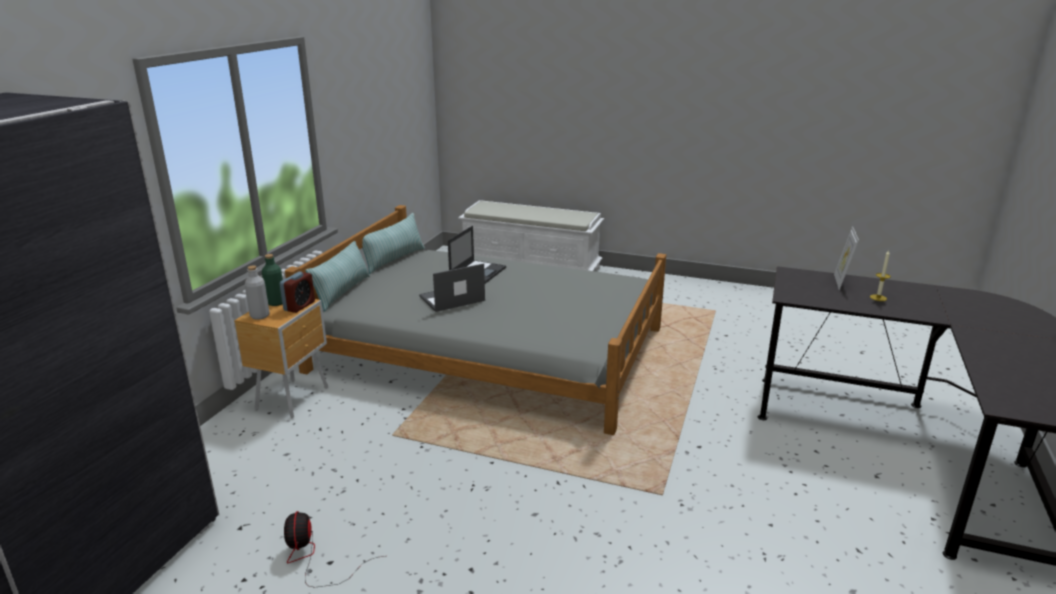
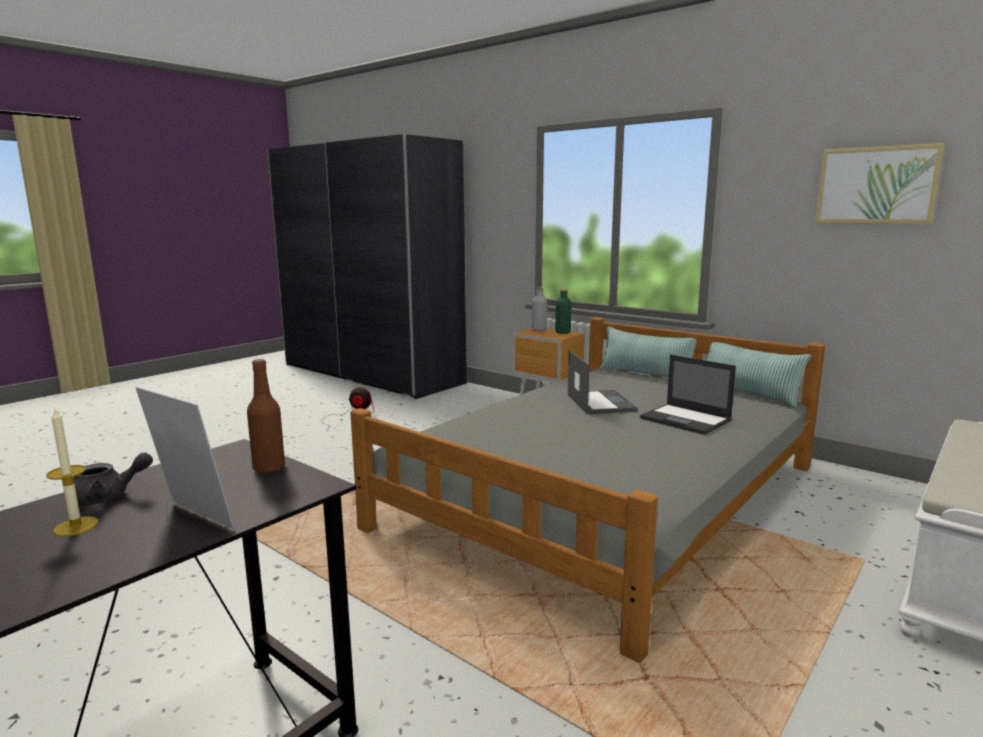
camera: 110 degrees right, 10 degrees down
alarm clock [280,272,315,313] -> none
none -> grey teapot [74,452,153,505]
none -> brown bottle [247,359,285,473]
none -> picture [815,143,944,224]

